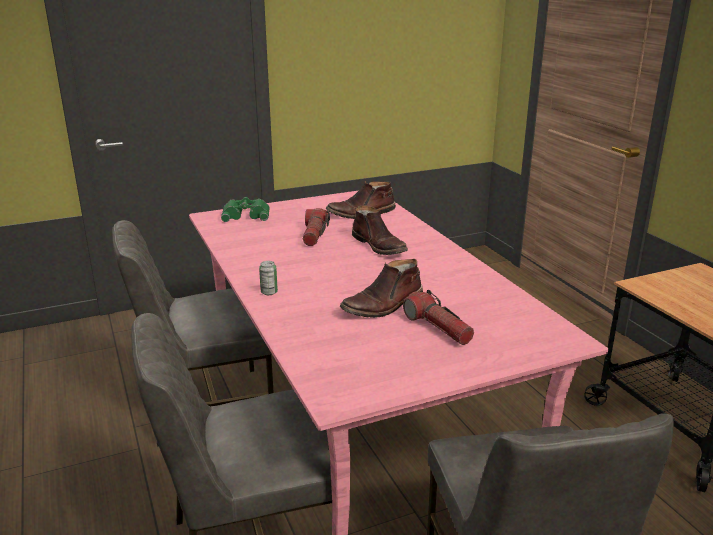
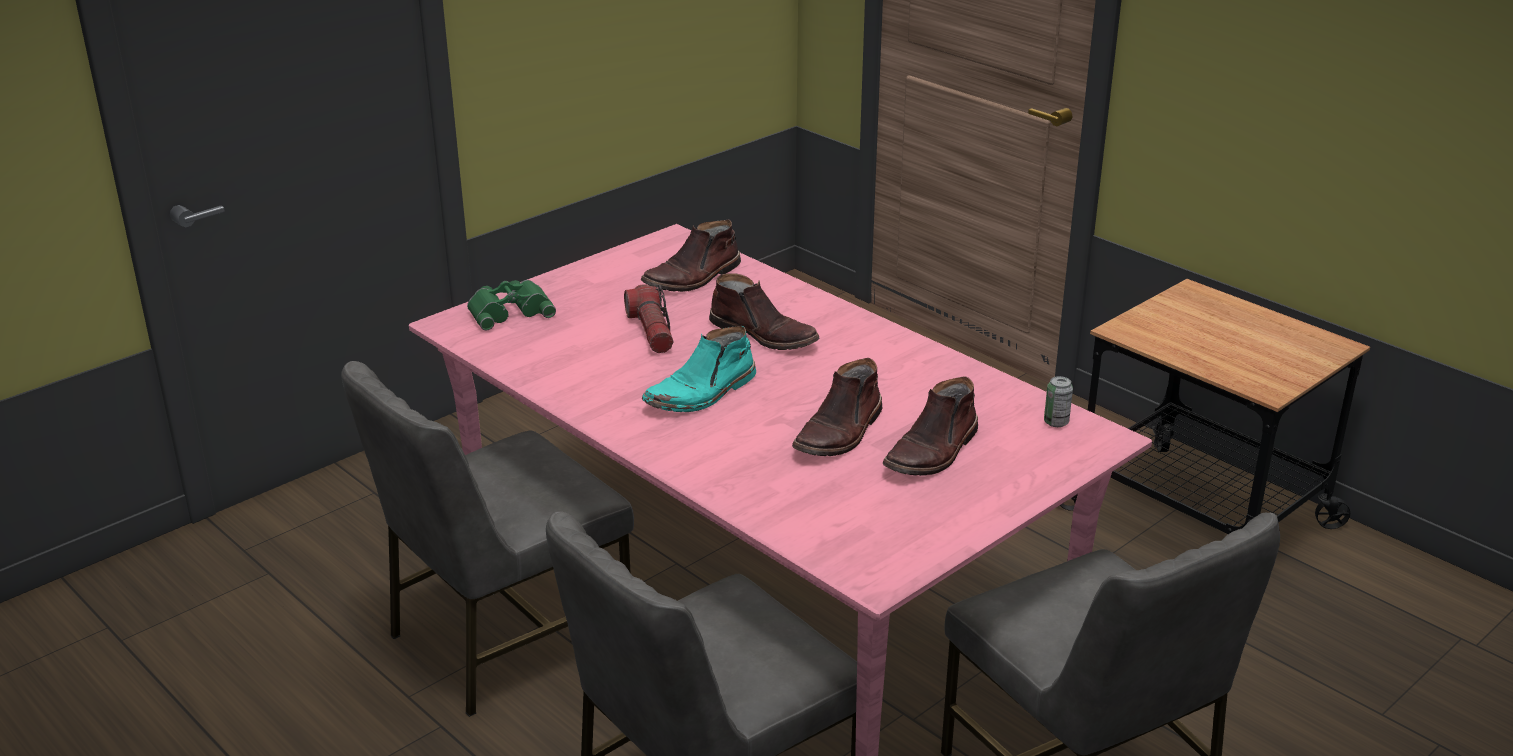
camera: 20 degrees left, 5 degrees up
can [259,261,278,295] -> can moved to [1044,376,1073,427]
flashlight [403,290,474,345] -> brown boot [883,377,978,476]
none -> turquoise boot [642,326,756,412]

